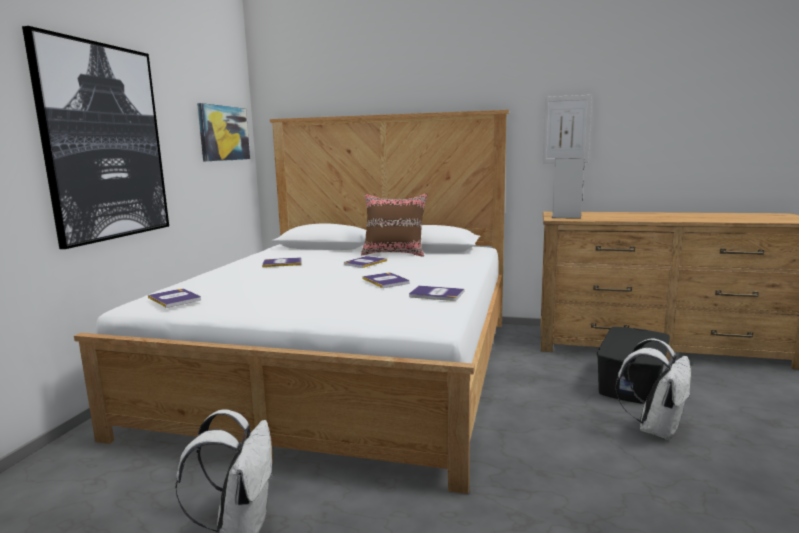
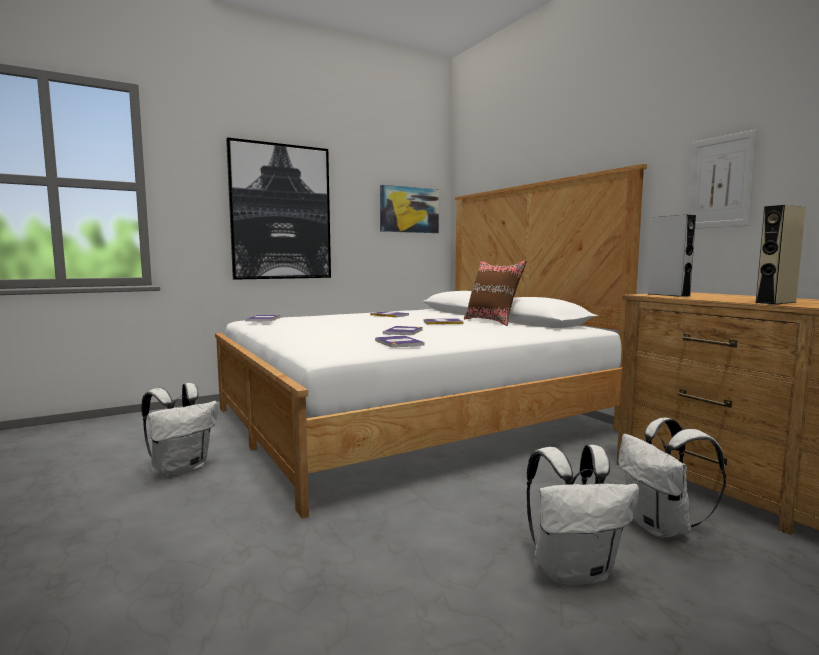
camera: 45 degrees right, 5 degrees down
black storage box [597,327,670,404] -> white backpack [618,418,726,538]
none -> beige speaker [756,205,806,305]

